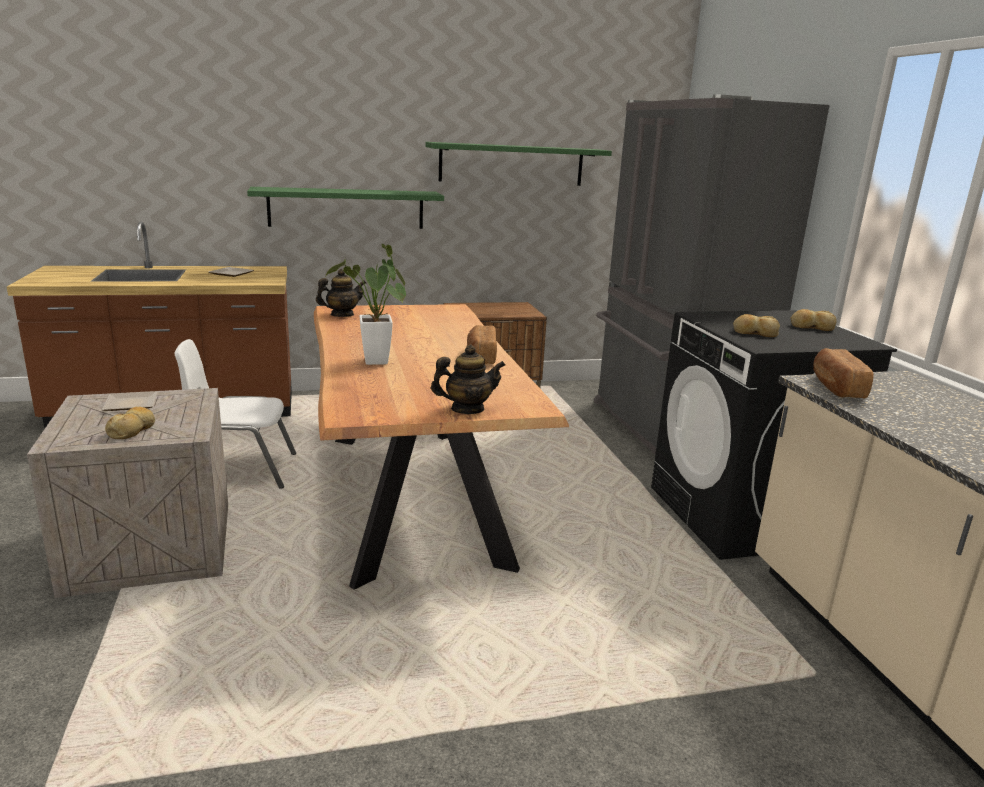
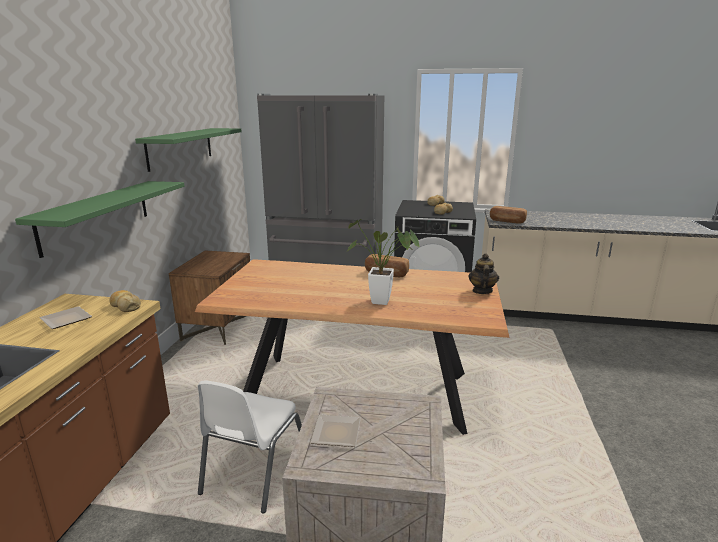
camera: 65 degrees left, 0 degrees up
bread [105,407,155,439] -> bread moved to [109,290,141,312]
teapot [316,269,366,317] -> none

